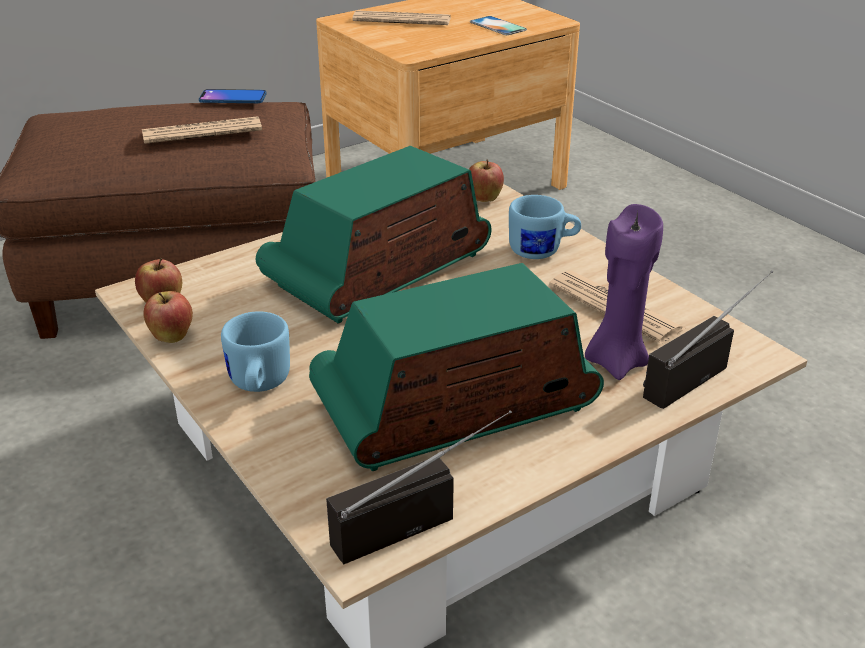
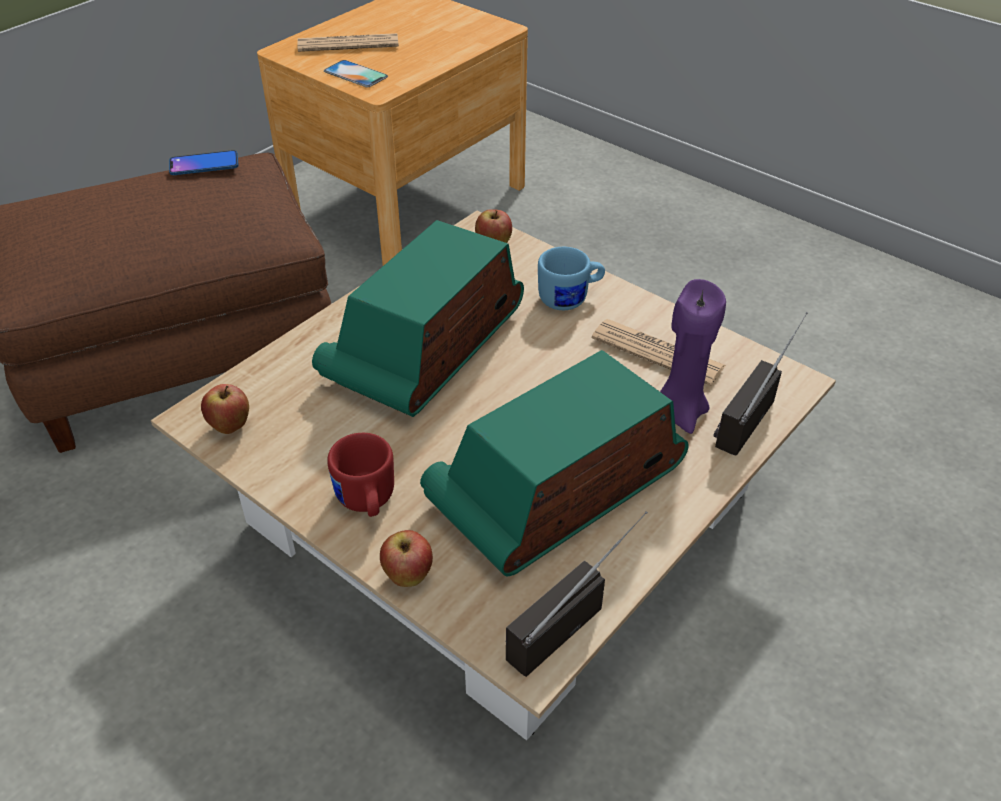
camera: 15 degrees left, 10 degrees up
newspaper [142,116,262,144] -> none
apple [143,291,193,343] -> apple moved to [380,530,433,587]
blue mug [221,312,290,392] -> red mug [327,433,394,517]
phone [470,16,527,35] -> phone moved to [324,60,388,87]

